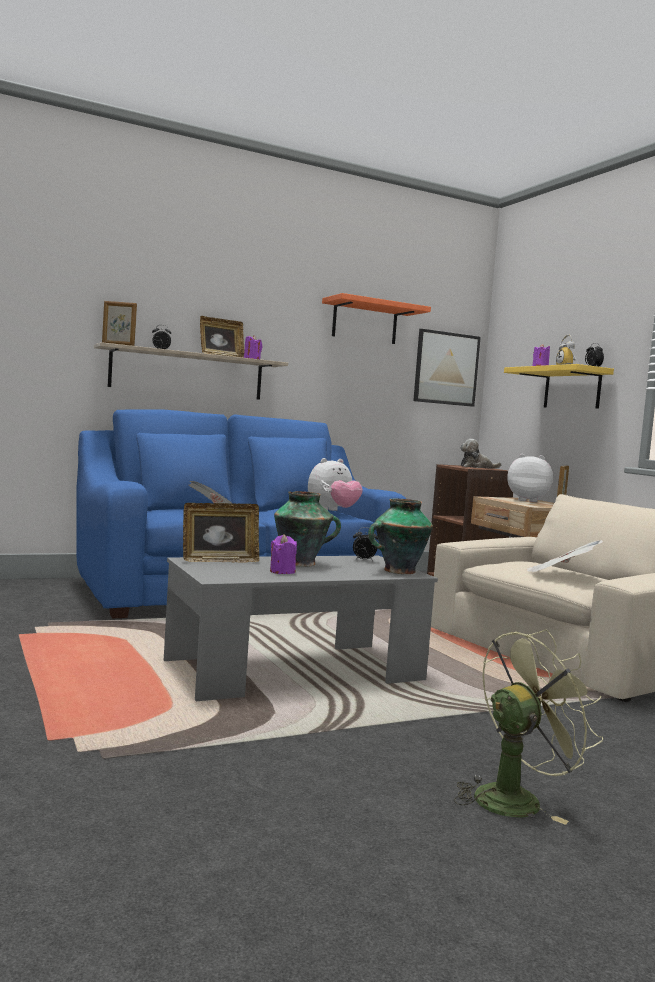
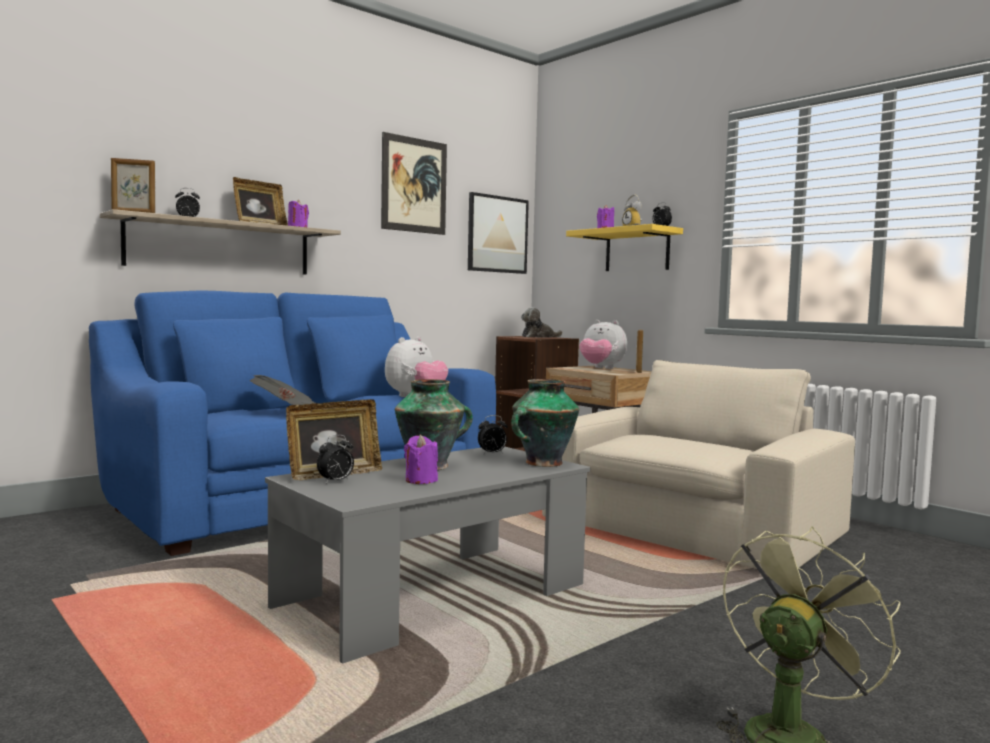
camera: 15 degrees left, 0 degrees up
orange shelf [322,293,431,344] -> picture [381,132,447,235]
plush toy [507,454,553,502] -> plush toy turned 150 degrees counterclockwise [579,320,627,369]
newspaper [527,540,603,572] -> none
none -> alarm clock [317,435,354,484]

